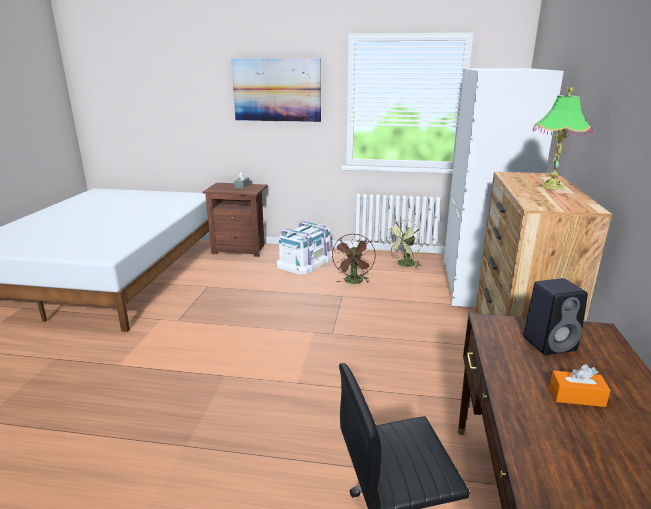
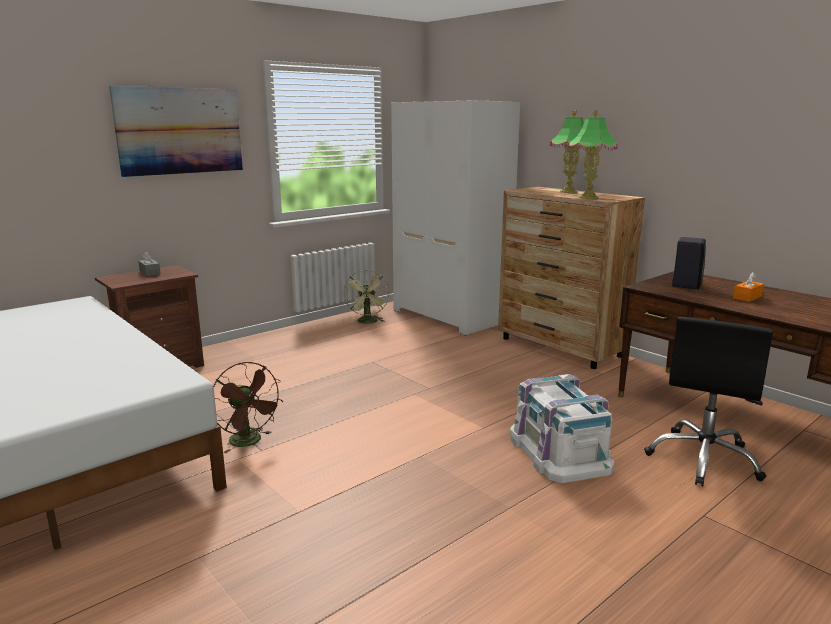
camera: 50 degrees left, 5 degrees down
white storage box [276,221,332,275] -> white storage box moved to [509,374,615,483]
brown fan [332,234,376,284] -> brown fan moved to [213,362,283,453]
none -> table lamp [569,110,618,199]

